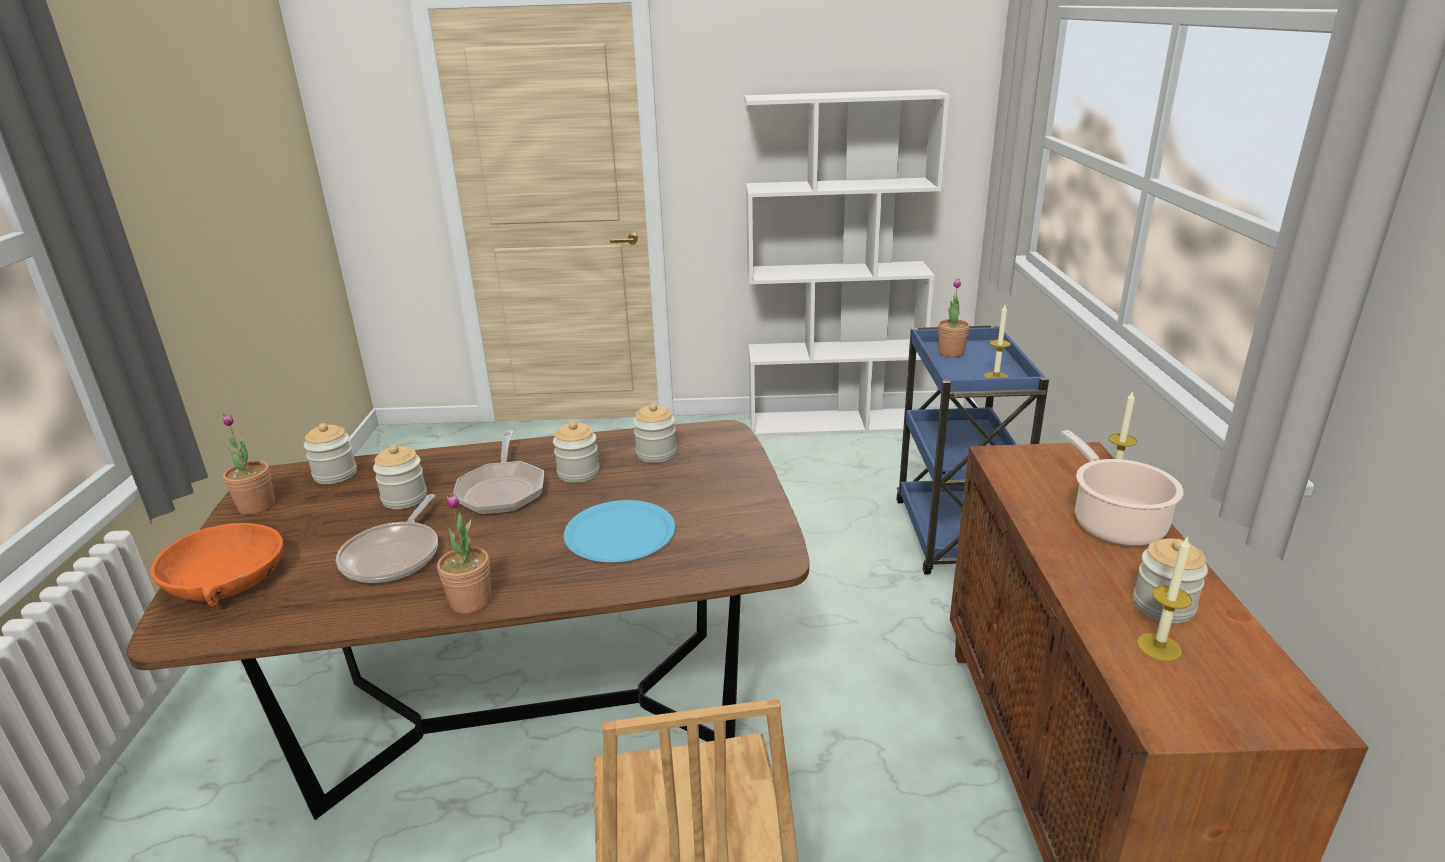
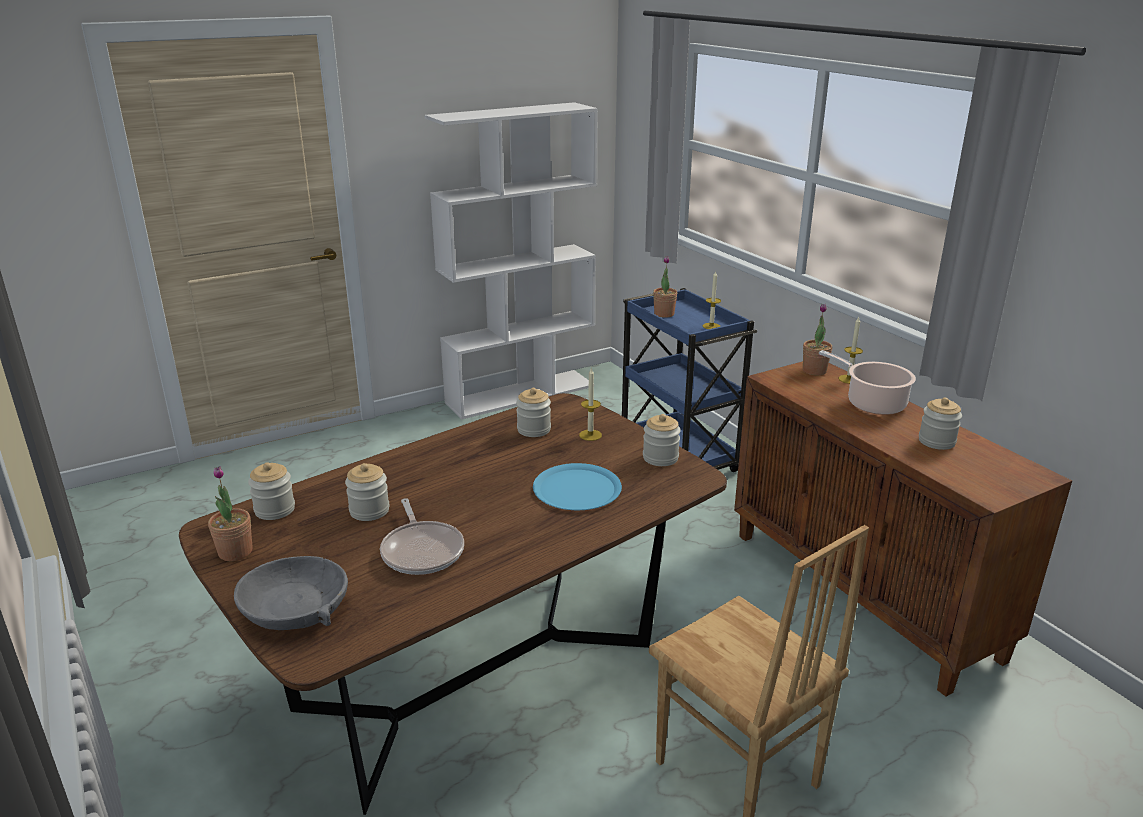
camera: 30 degrees left, 0 degrees up
orange bowl [150,523,283,606] -> grey bowl [234,556,348,630]
potted plant [437,493,492,614] -> potted plant moved to [803,304,832,376]
frying pan [453,430,544,515] -> none
jar [553,421,600,483] -> jar moved to [643,414,681,466]
candle [1137,535,1192,661] -> candle moved to [579,368,602,441]

